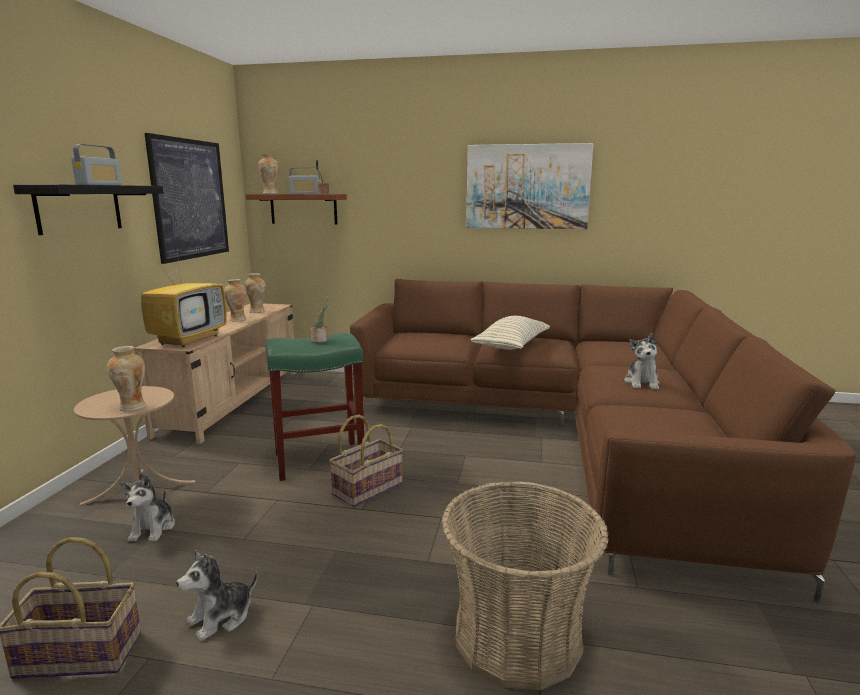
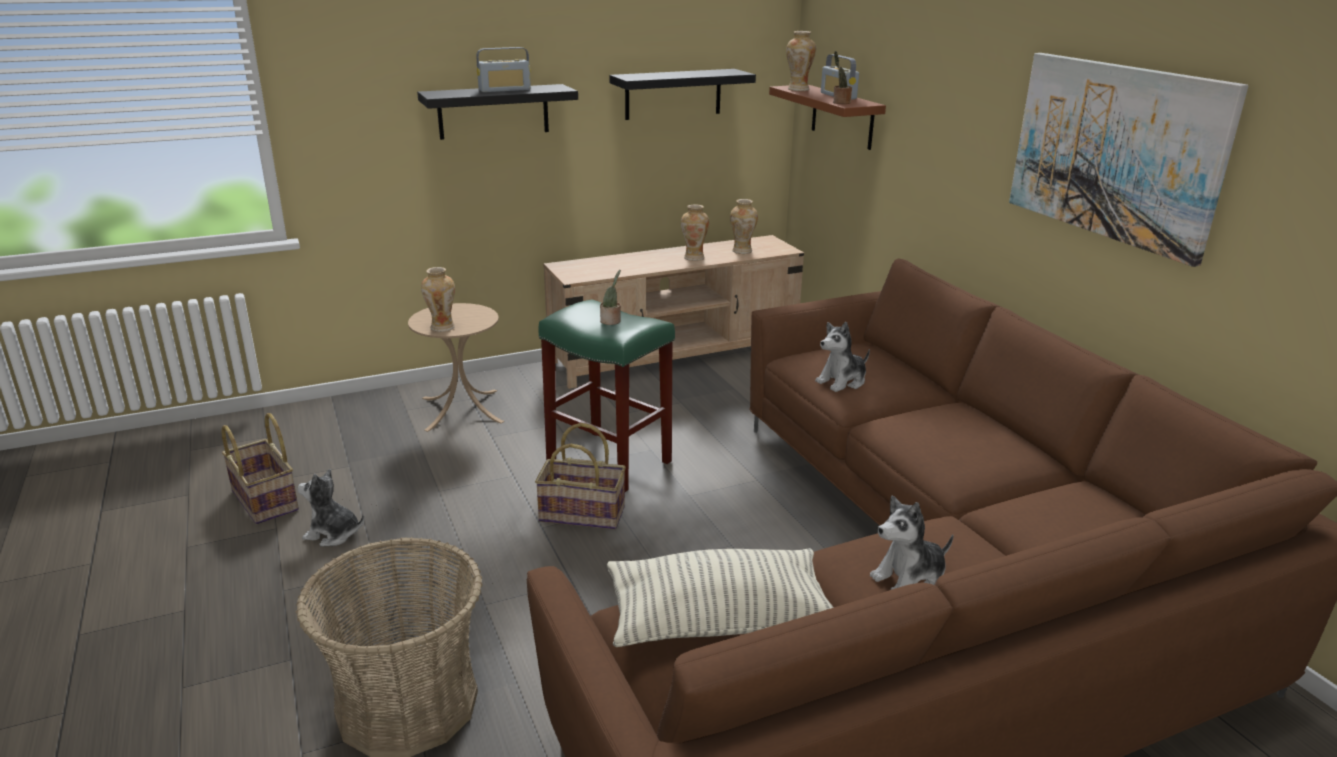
camera: 55 degrees right, 10 degrees up
plush toy [121,475,175,541] -> plush toy moved to [815,322,870,392]
television [141,245,227,347] -> none
picture [144,133,229,264] -> black shelf [609,69,756,120]
pillow [471,316,550,350] -> pillow moved to [607,548,834,647]

